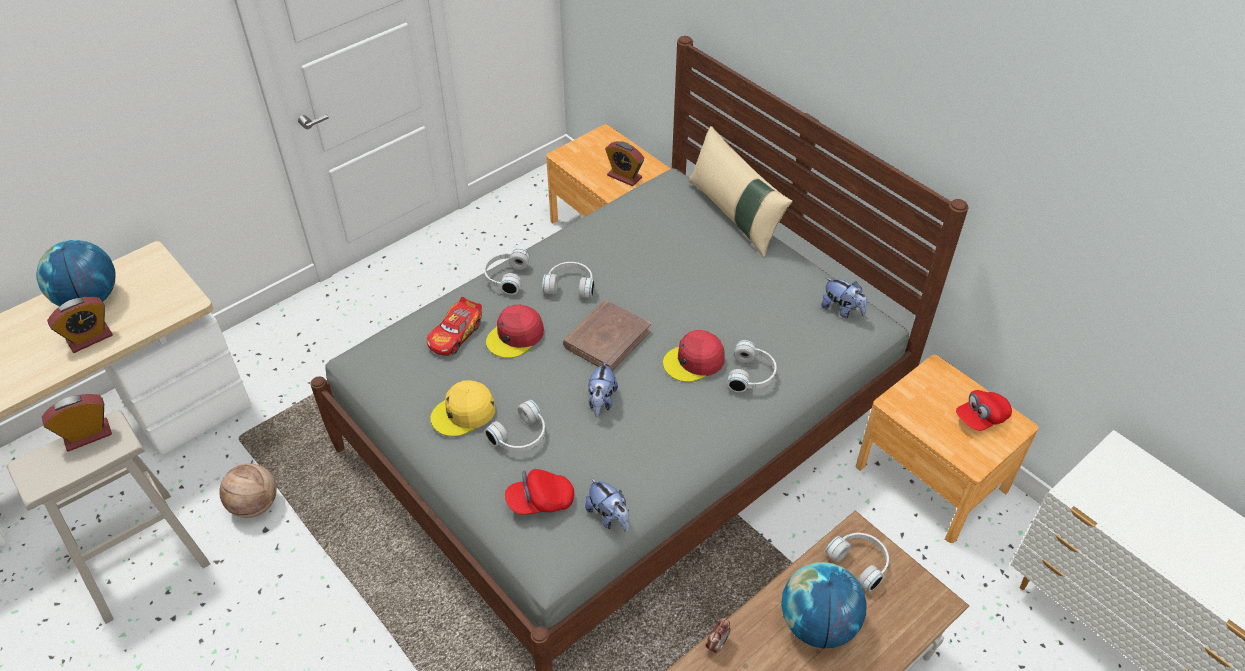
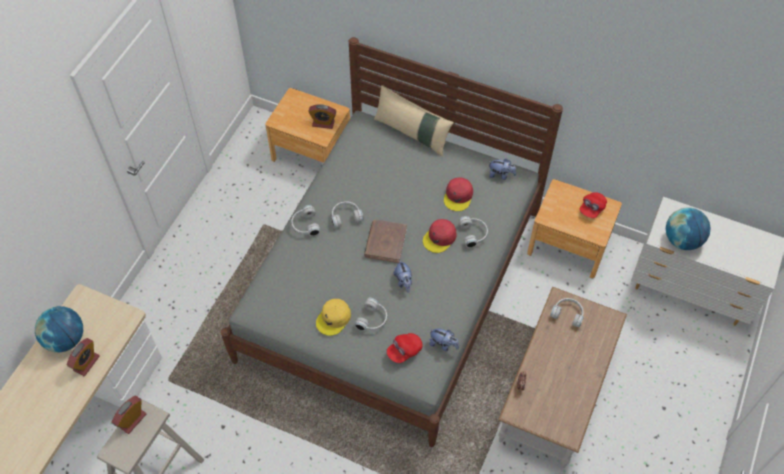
camera: 25 degrees left, 10 degrees up
basketball [219,463,277,518] -> none
toy car [427,297,482,356] -> none
red cap [486,304,544,358] -> red cap moved to [444,177,473,211]
globe [781,562,867,648] -> globe moved to [666,207,711,250]

